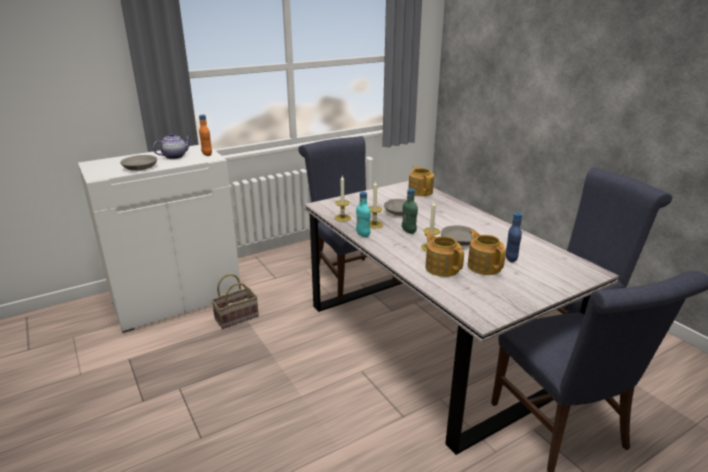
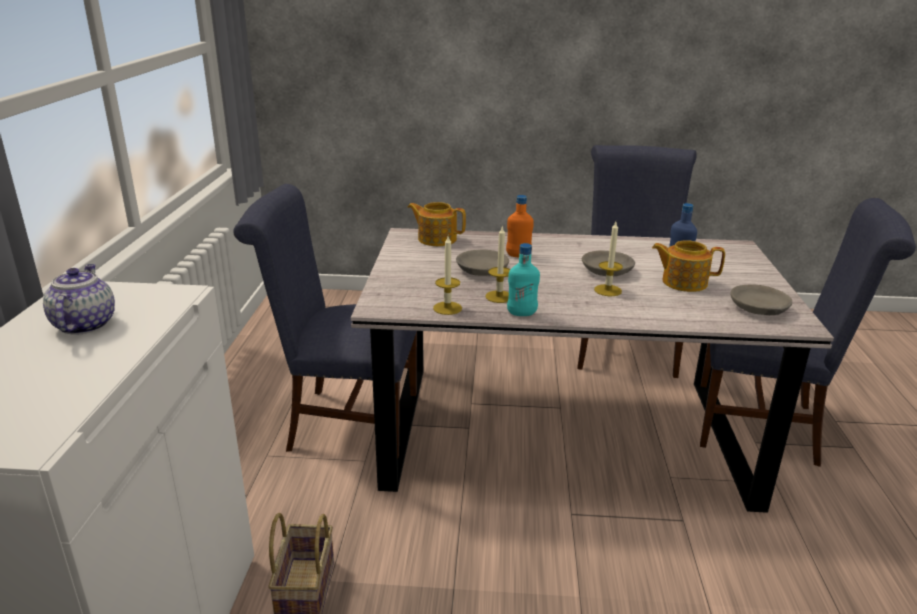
camera: 55 degrees left, 0 degrees up
grey bowl [120,155,157,171] -> grey bowl moved to [731,284,792,315]
orange bottle [199,115,212,156] -> orange bottle moved to [506,195,534,257]
green bottle [402,189,418,234] -> none
teapot [425,232,464,277] -> none

